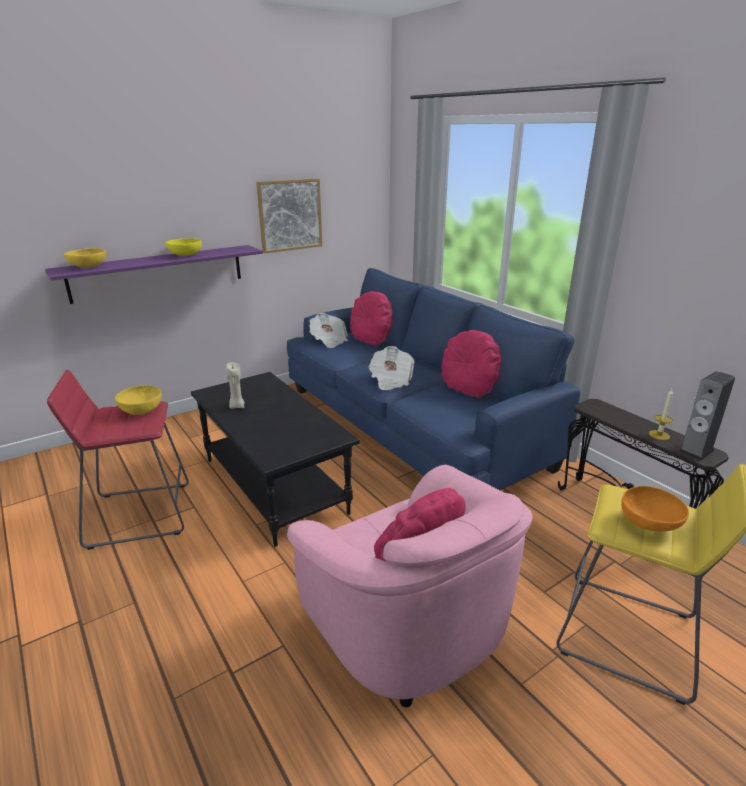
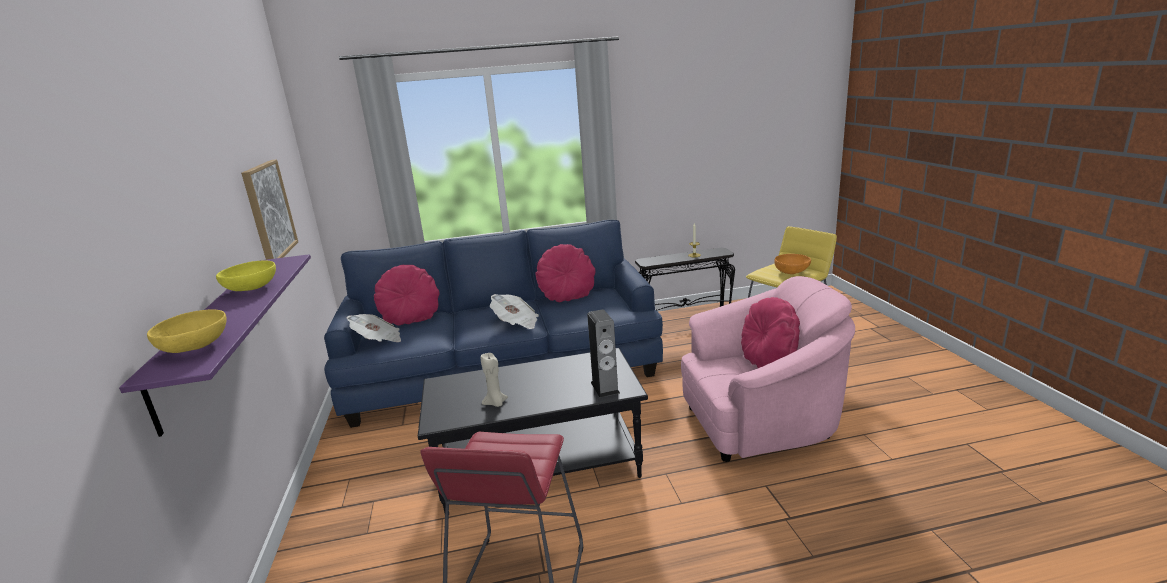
camera: 65 degrees left, 5 degrees down
yellow bowl [115,385,162,415] -> none
speaker [679,371,735,461] -> speaker moved to [587,309,620,398]

